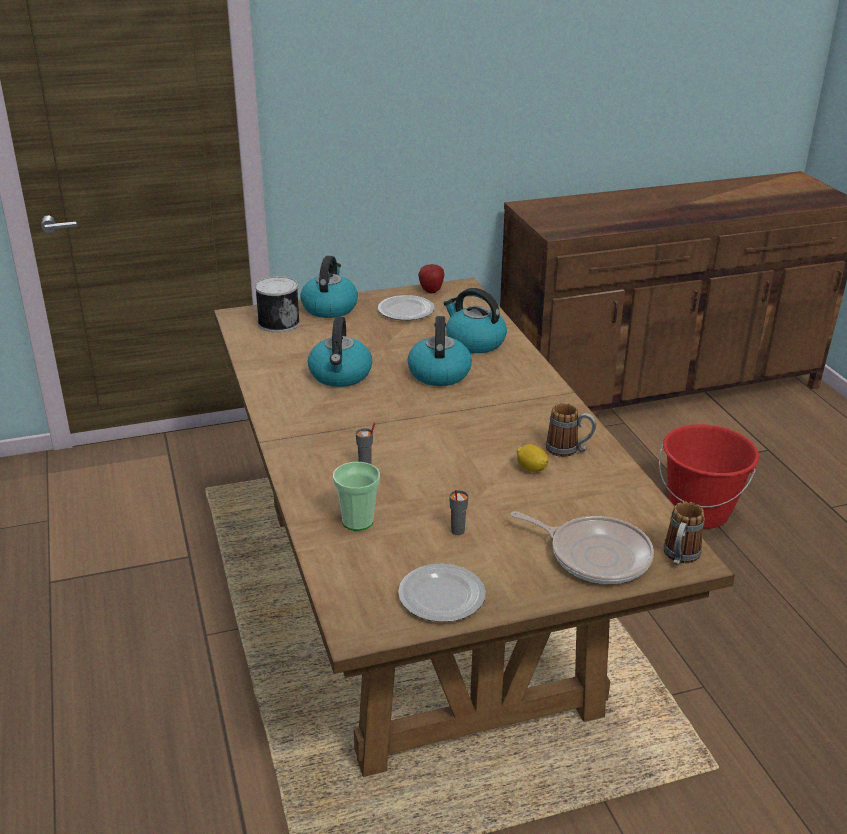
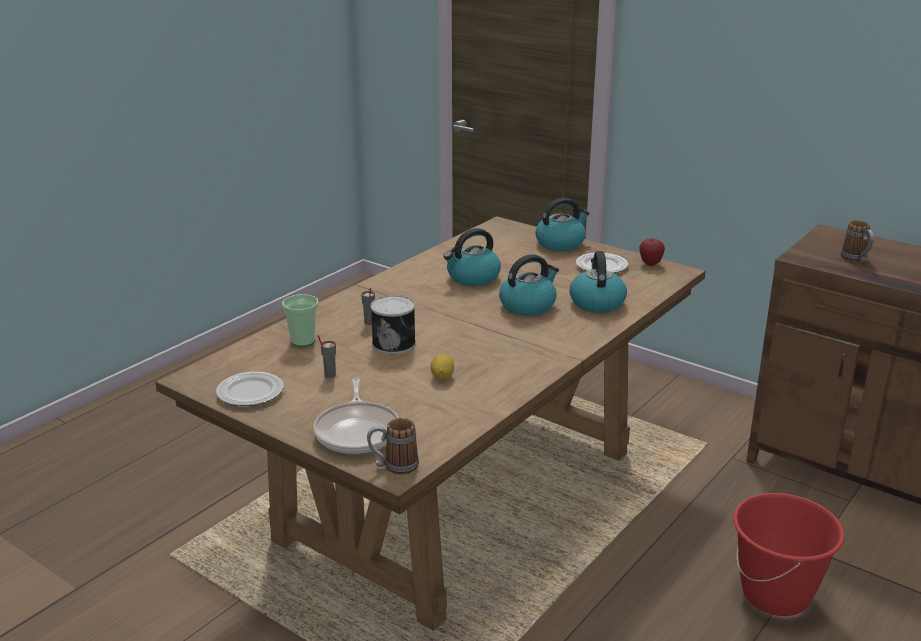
camera: 55 degrees right, 5 degrees down
can [255,276,300,333] -> can moved to [370,295,416,354]
mug [546,403,596,457] -> mug moved to [841,220,874,262]

